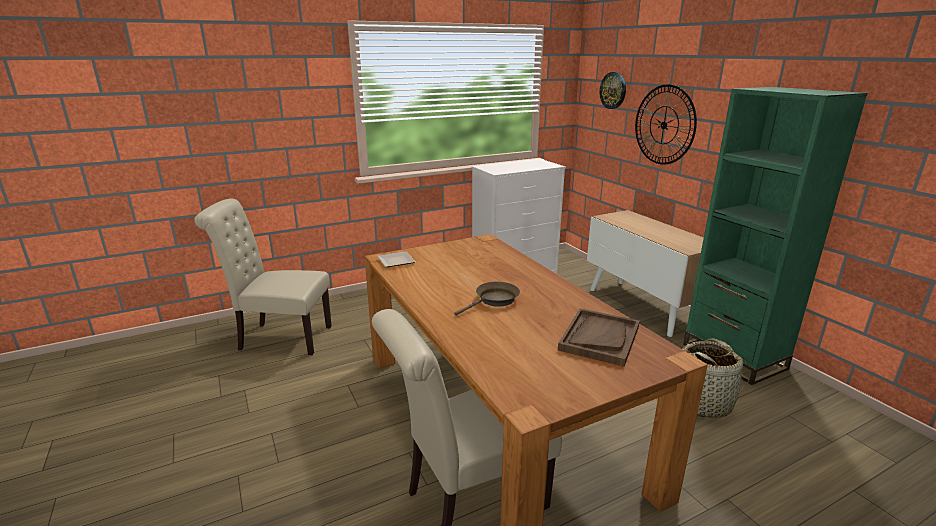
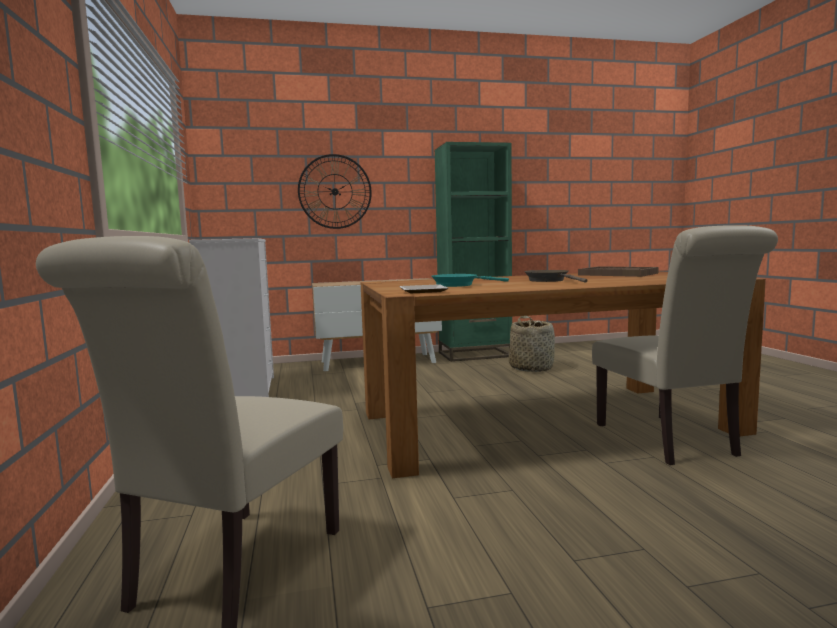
camera: 75 degrees left, 15 degrees down
wall clock [600,72,626,109] -> none
none -> turquoise frying pan [431,274,509,287]

